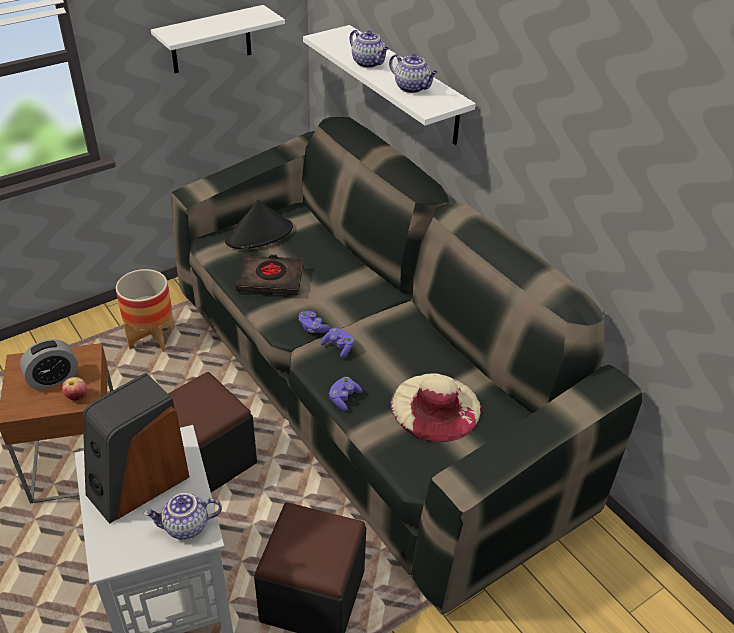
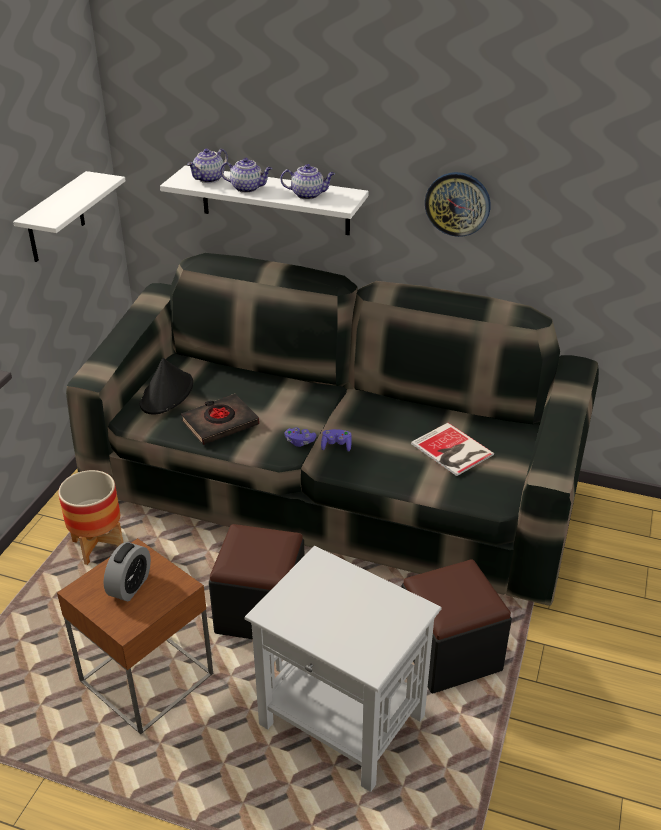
camera: 35 degrees left, 5 degrees down
apple [62,377,87,400] -> none
speaker [83,373,189,524] -> none
teapot [144,493,222,540] -> teapot moved to [187,149,228,183]
purple game controller [329,377,362,411] -> none
beige hat [390,373,481,443] -> book [411,423,494,476]
none -> wall clock [425,172,491,237]

